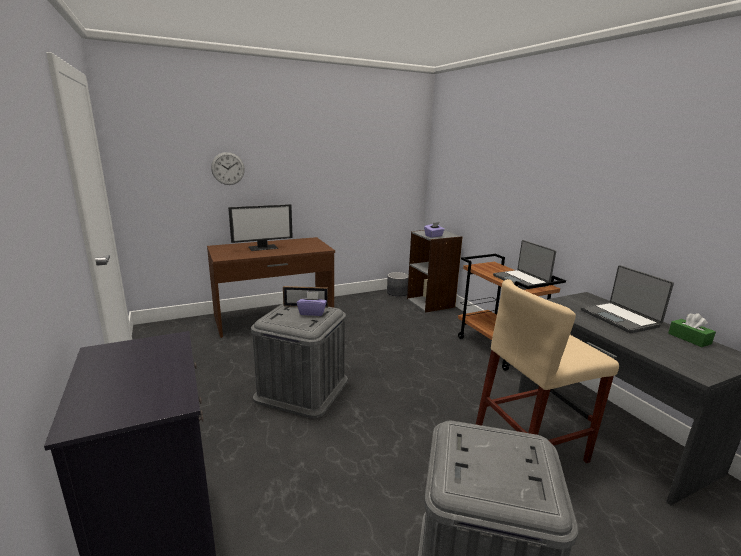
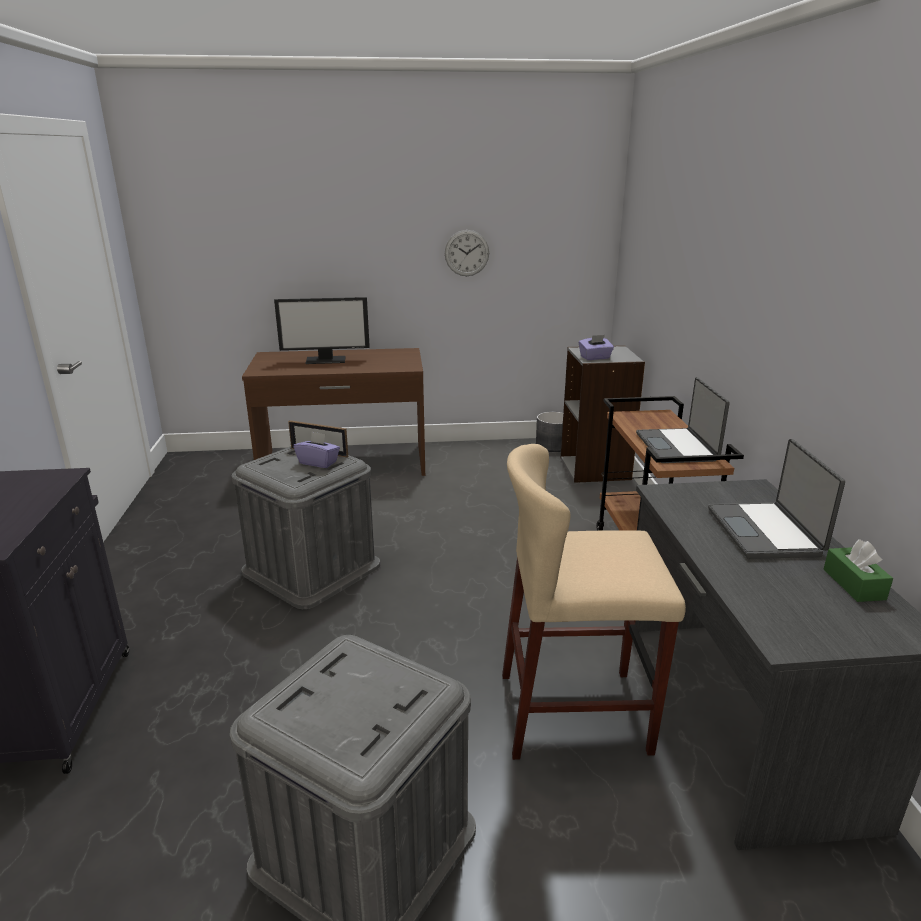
camera: 20 degrees right, 5 degrees up
wall clock [211,152,245,185] -> wall clock moved to [445,230,489,276]

